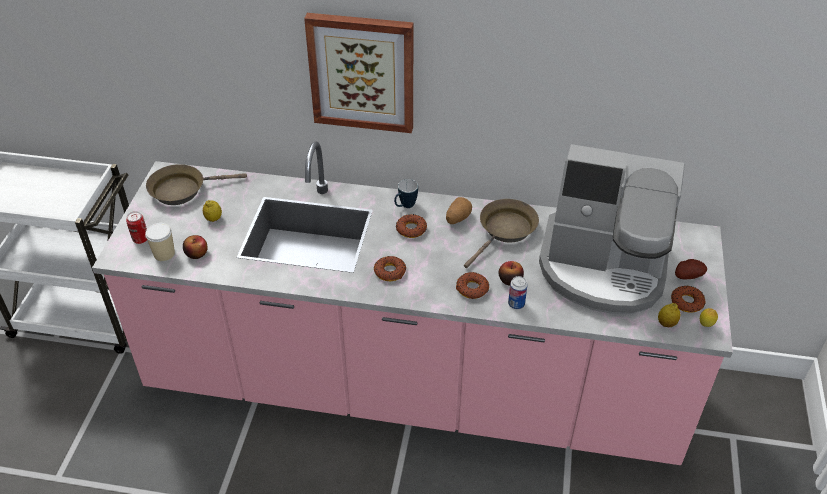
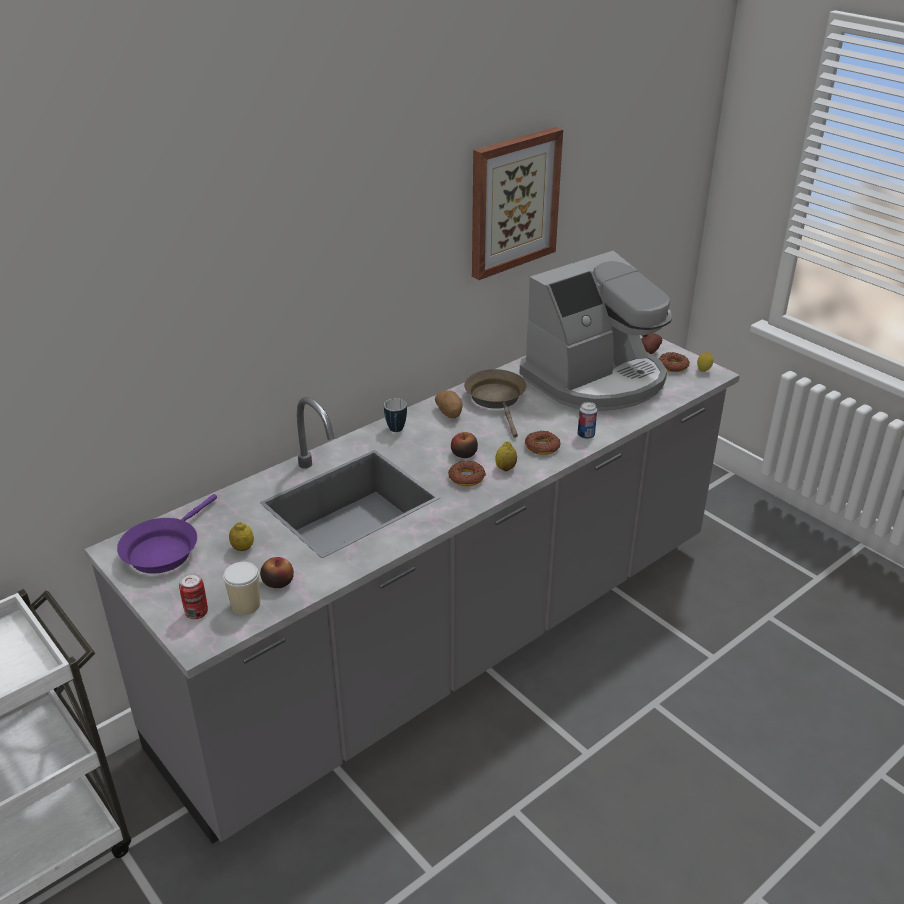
camera: 50 degrees left, 10 degrees down
pink counter [92,141,733,465] -> grey counter [84,333,740,844]
brown frying pan [146,164,247,205] -> purple frying pan [117,494,217,574]
picture [304,13,413,133] -> picture moved to [472,127,563,280]
donut [396,214,427,238] -> none
apple [499,261,524,285] -> apple moved to [451,432,478,458]
lemon [658,303,680,327] -> lemon moved to [495,441,517,471]

